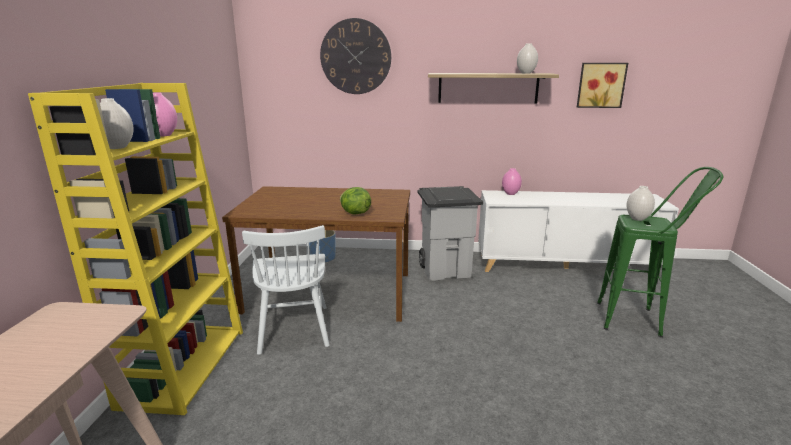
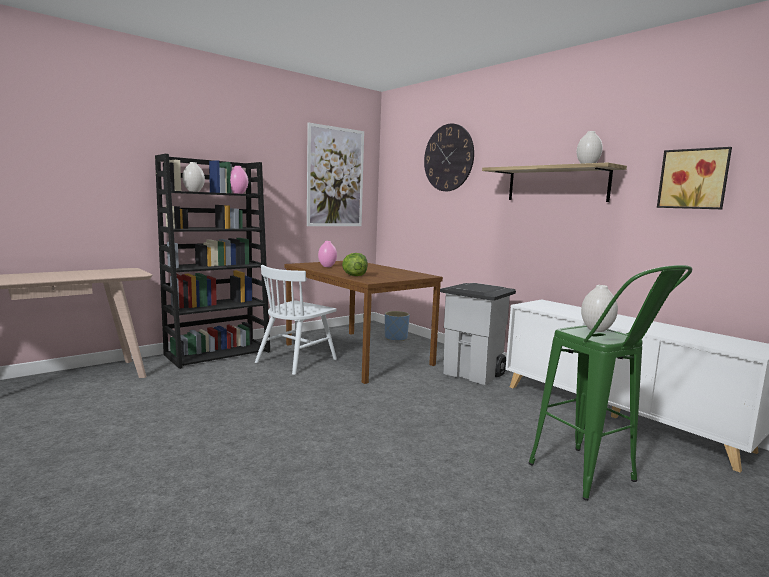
camera: 45 degrees right, 10 degrees down
yellow bookcase [28,83,243,415] -> black bookcase [155,154,270,369]
pink vase [502,168,522,195] -> pink vase moved to [318,241,337,267]
none -> picture [307,123,364,226]

